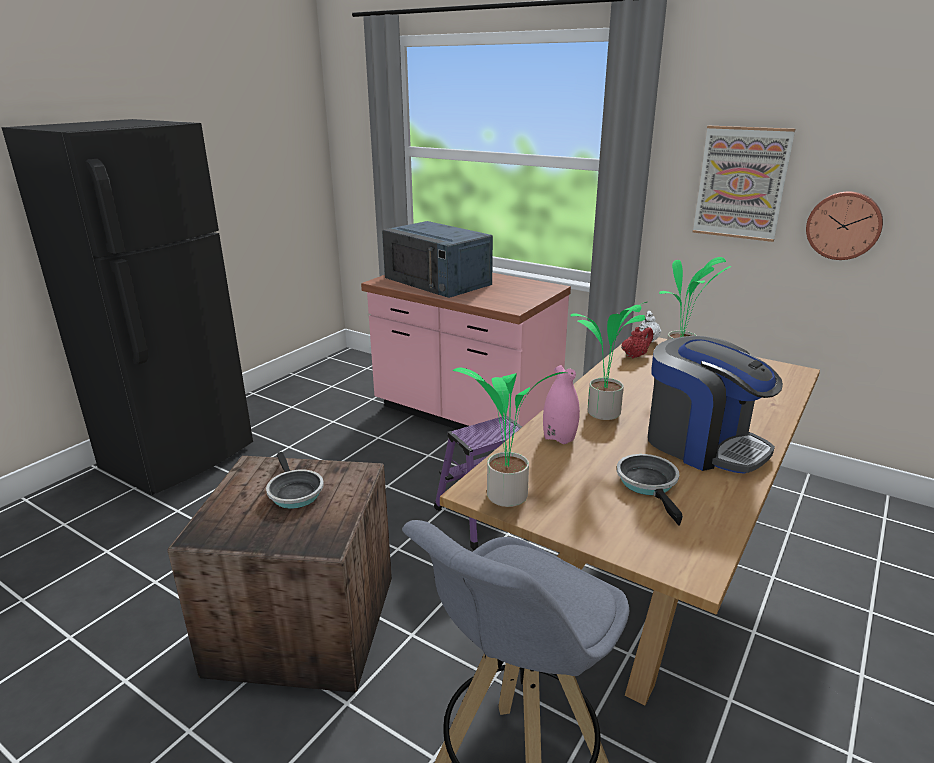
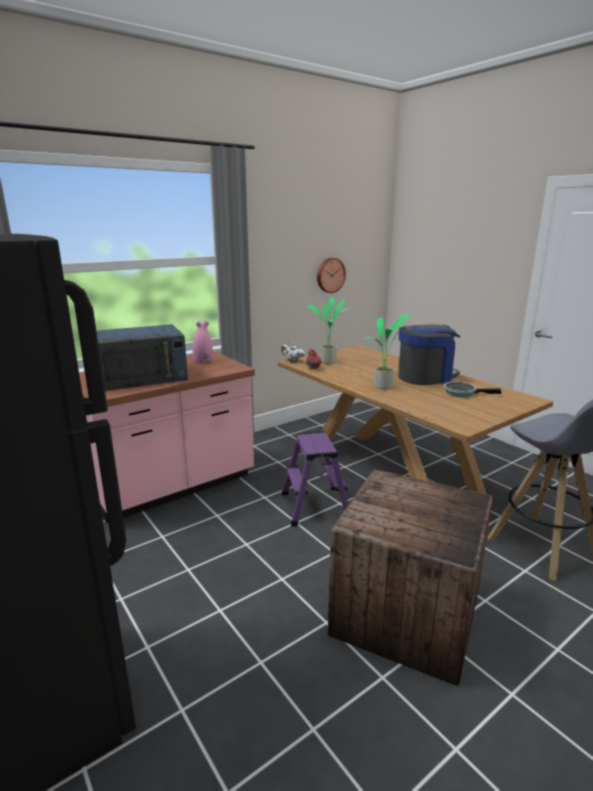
camera: 70 degrees left, 5 degrees down
frying pan [266,452,324,509] -> none
potted plant [453,368,567,507] -> none
pink vase [543,365,580,444] -> pink vase moved to [193,321,213,364]
picture [693,126,795,242] -> none

